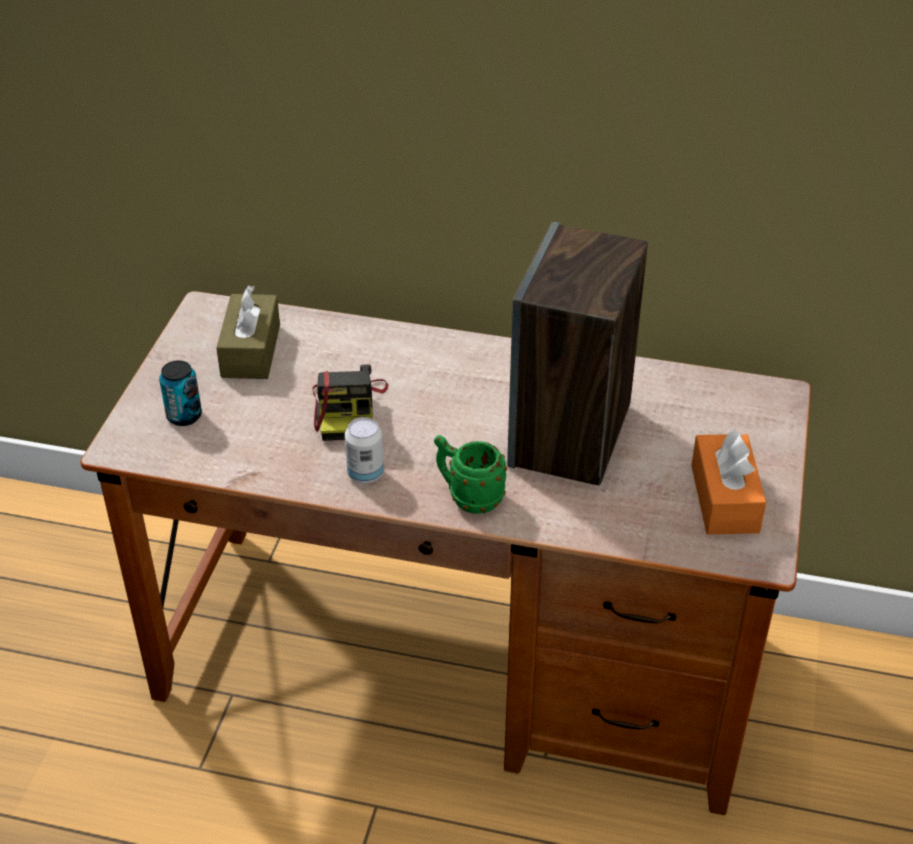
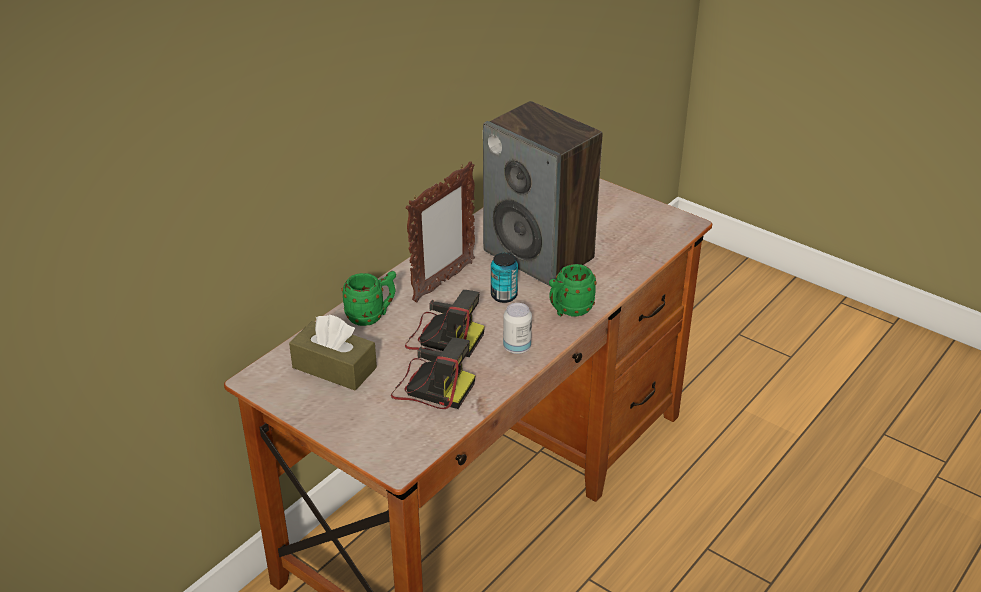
camera: 65 degrees left, 5 degrees down
can [159,360,202,426] -> can moved to [491,253,518,303]
orange tissue box [691,429,766,534] -> none
none -> green mug [341,271,396,326]
none -> camera [391,338,475,409]
none -> picture frame [406,161,475,303]

